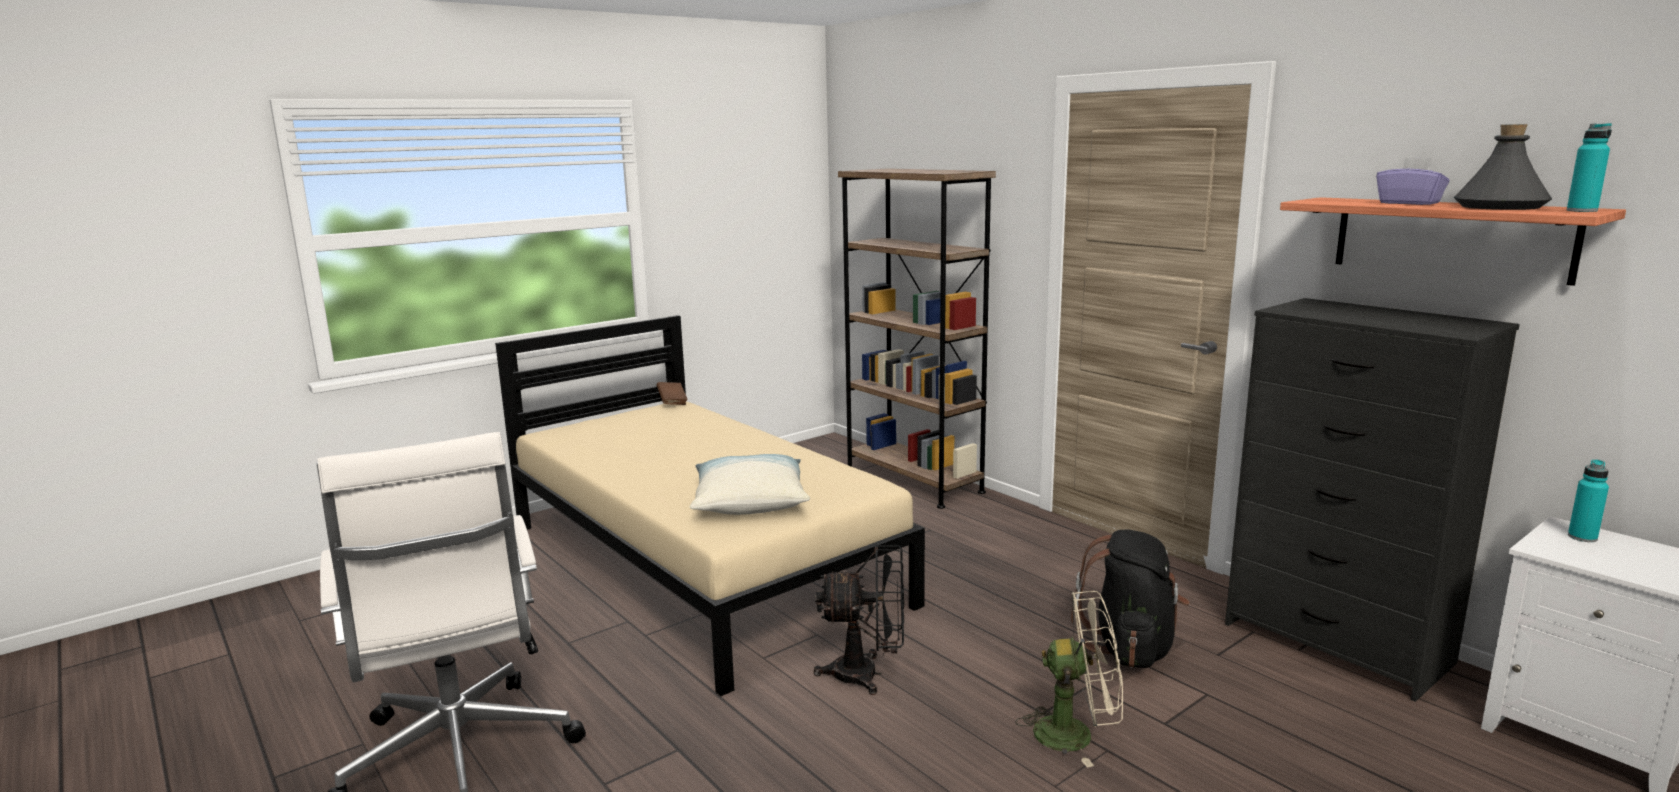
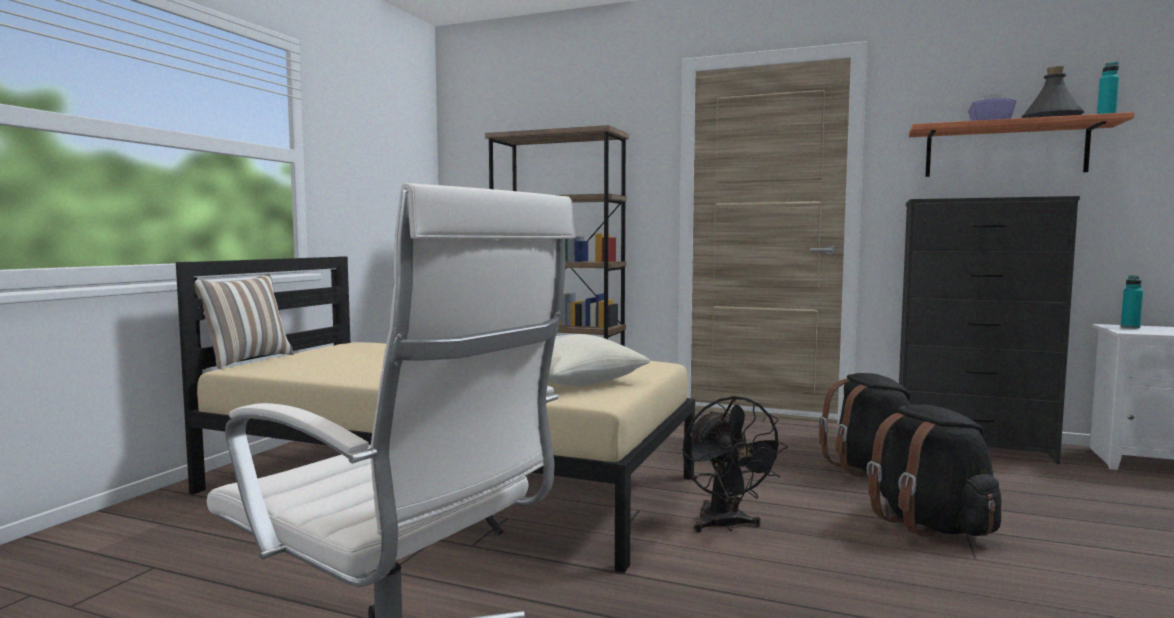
camera: 30 degrees left, 10 degrees down
brown book [657,382,688,405] -> none
black fan [814,544,904,695] -> black fan turned 105 degrees clockwise [683,396,788,533]
beige fan [1016,591,1123,768] -> black backpack [867,404,1001,537]
none -> pillow [194,274,294,369]

